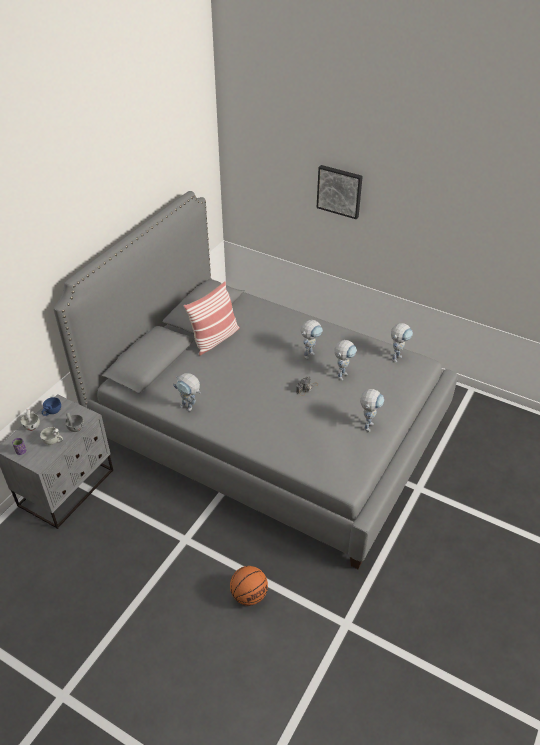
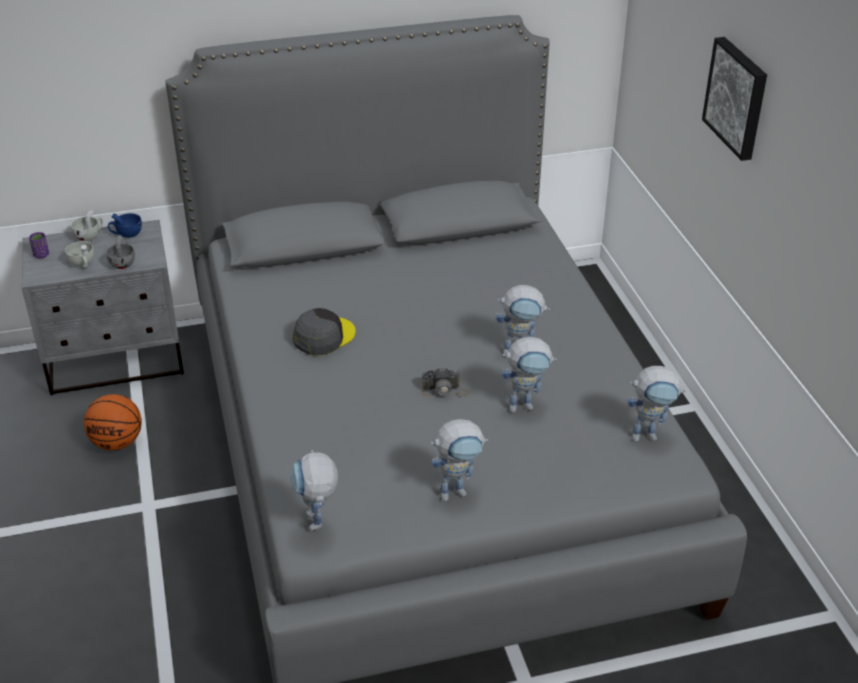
camera: 45 degrees right, 5 degrees down
toy robot [173,373,201,411] -> toy robot moved to [290,450,338,531]
pillow [184,281,240,356] -> none
basketball [230,566,268,606] -> basketball moved to [84,394,142,450]
none -> grey cap [293,308,356,356]

